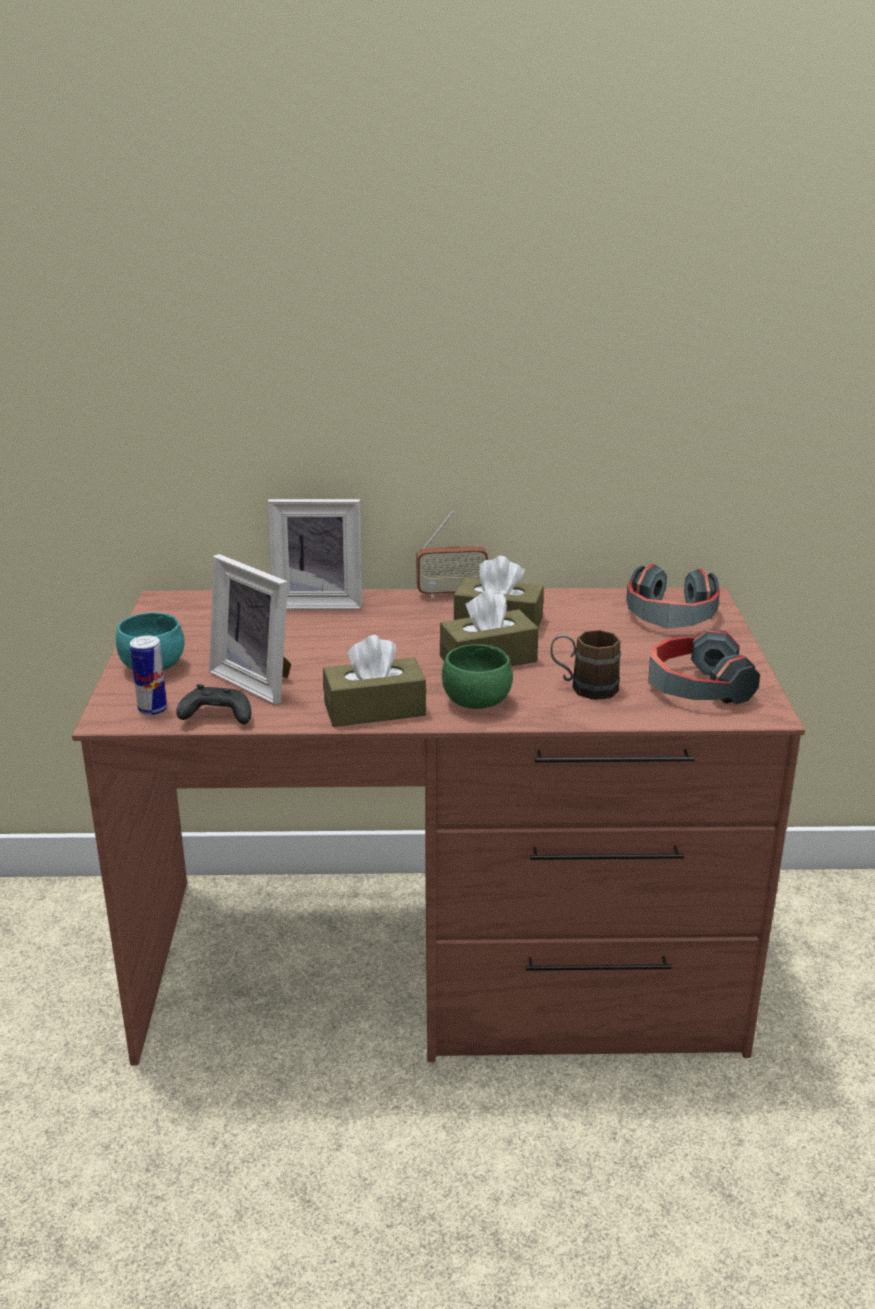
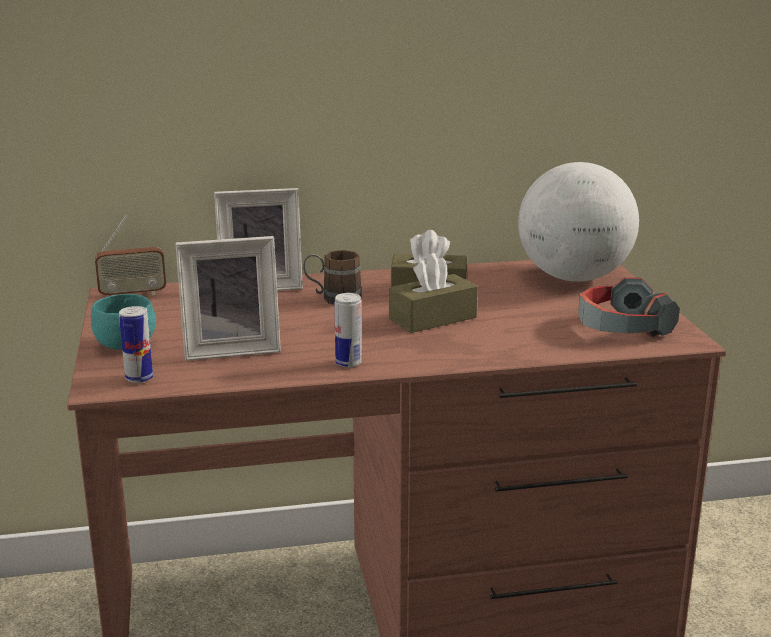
camera: 10 degrees left, 5 degrees down
black game controller [176,684,251,724] -> none
picture frame [209,554,292,705] -> picture frame turned 45 degrees counterclockwise [175,236,281,361]
brown tissue box [323,635,426,727] -> can [334,293,362,367]
radio [416,511,488,598] -> radio moved to [95,215,166,296]
green bowl [442,644,513,709] -> none
brown mug [551,630,621,700] -> brown mug moved to [303,250,362,304]
headphones [626,564,720,629] -> globe [518,162,639,282]

